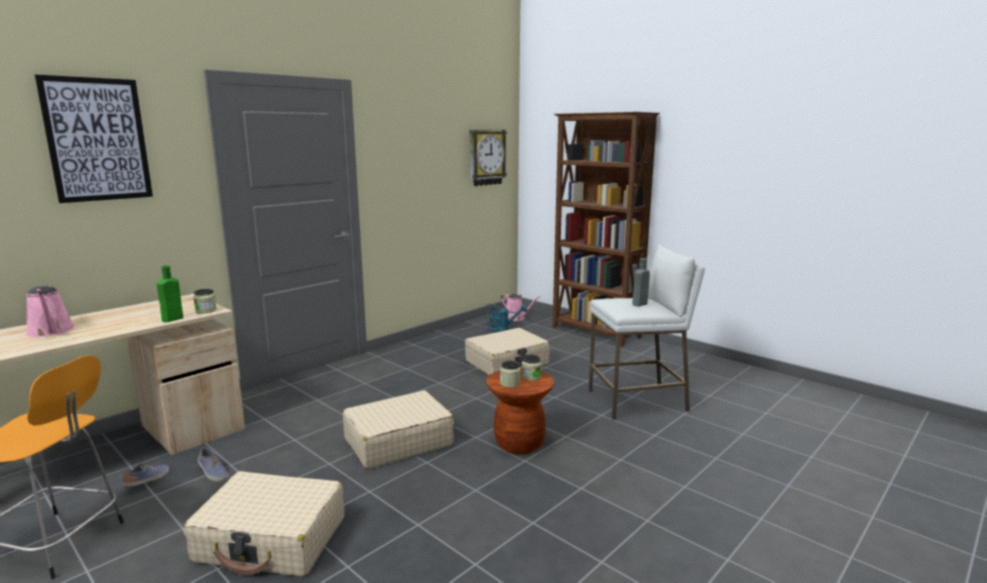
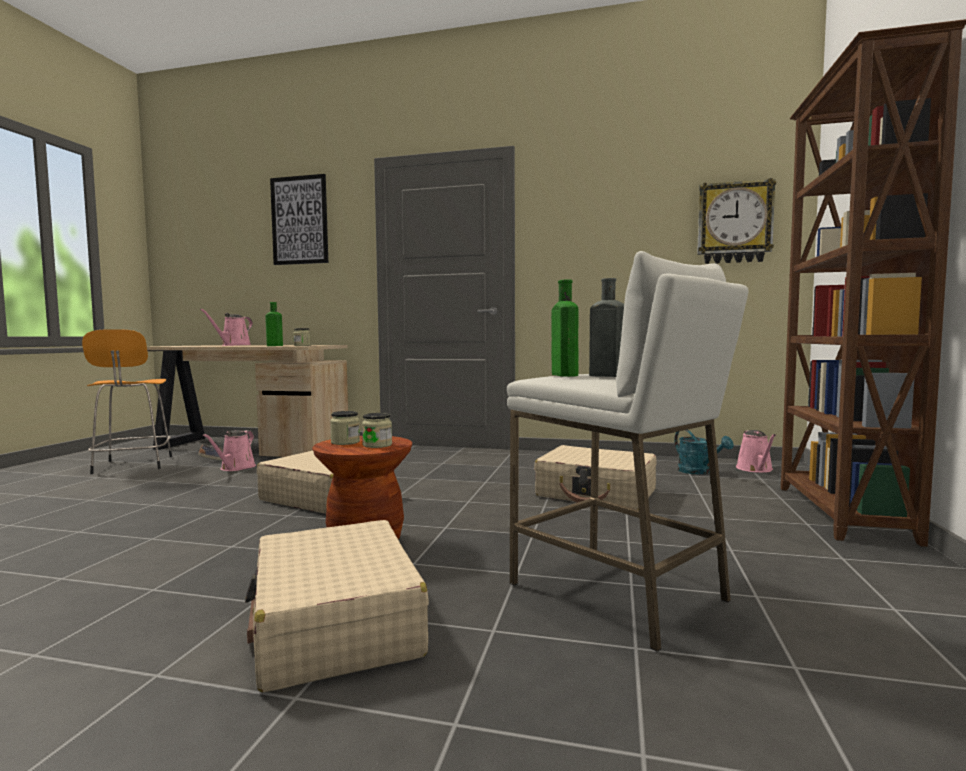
camera: 60 degrees right, 10 degrees down
beige suitcase [184,471,345,577] -> beige suitcase moved to [245,520,429,692]
shoe [198,447,229,482] -> pink watering can [203,430,256,471]
none -> green bottle [551,279,578,377]

